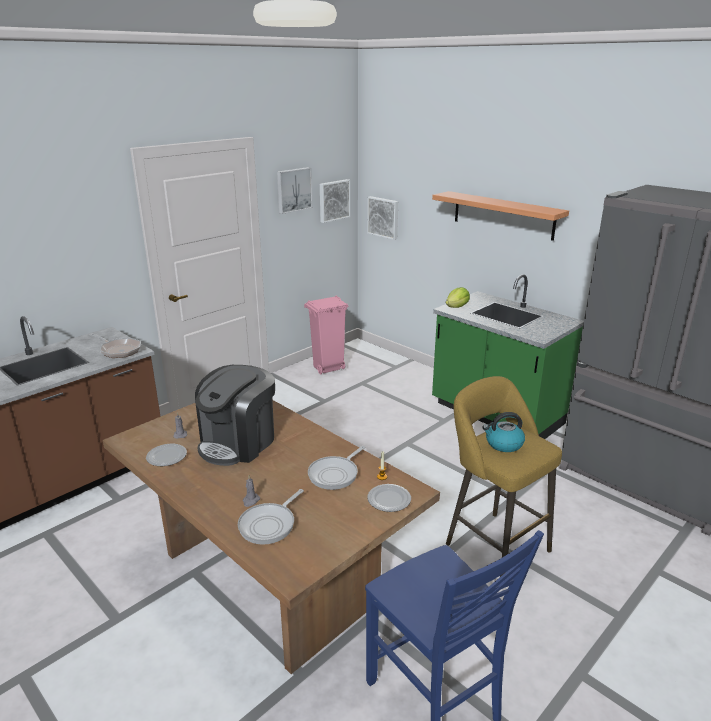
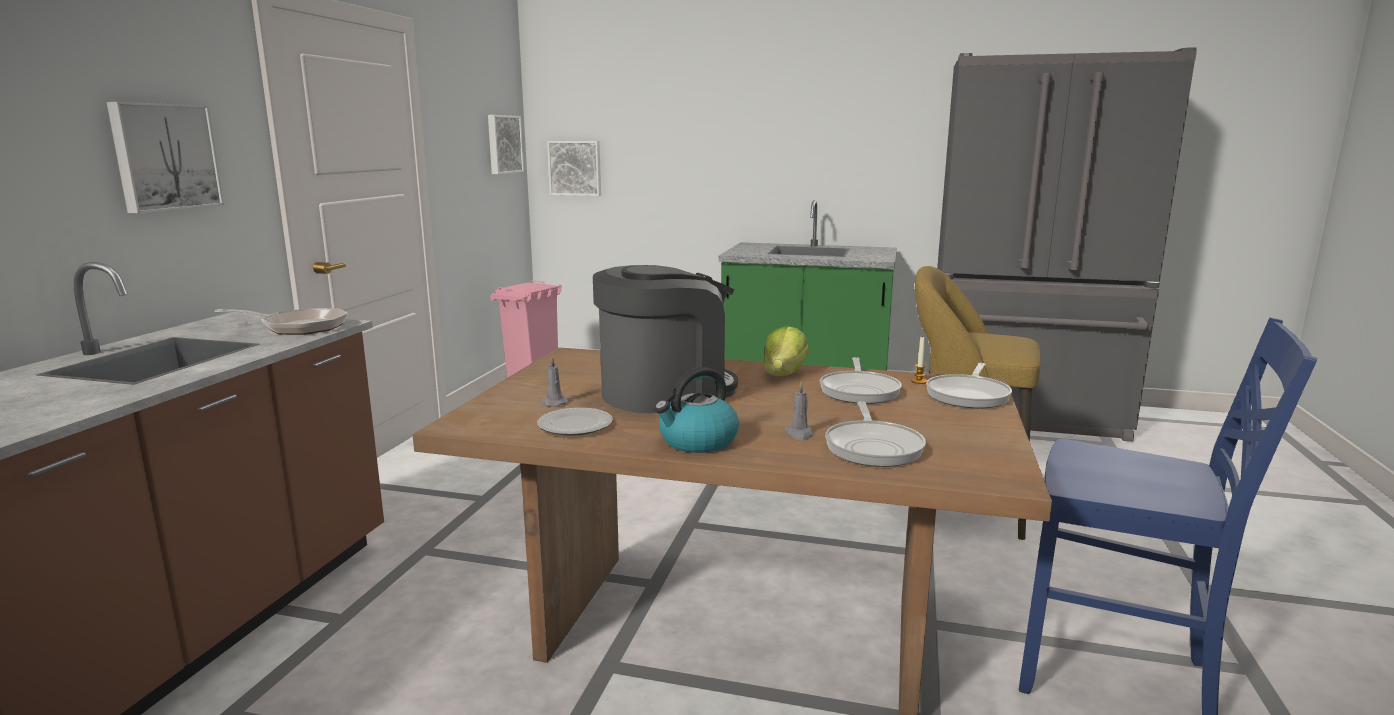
camera: 30 degrees left, 10 degrees down
coffee machine [195,365,275,466] -> coffee machine turned 120 degrees counterclockwise [593,265,738,413]
picture [277,167,313,214] -> picture moved to [106,102,224,213]
plate [367,484,411,512] -> frying pan [926,363,1012,408]
shelf [432,191,569,241] -> none
lettuce [446,287,470,308] -> lettuce moved to [763,326,809,376]
kettle [483,412,525,452] -> kettle moved to [655,367,739,453]

